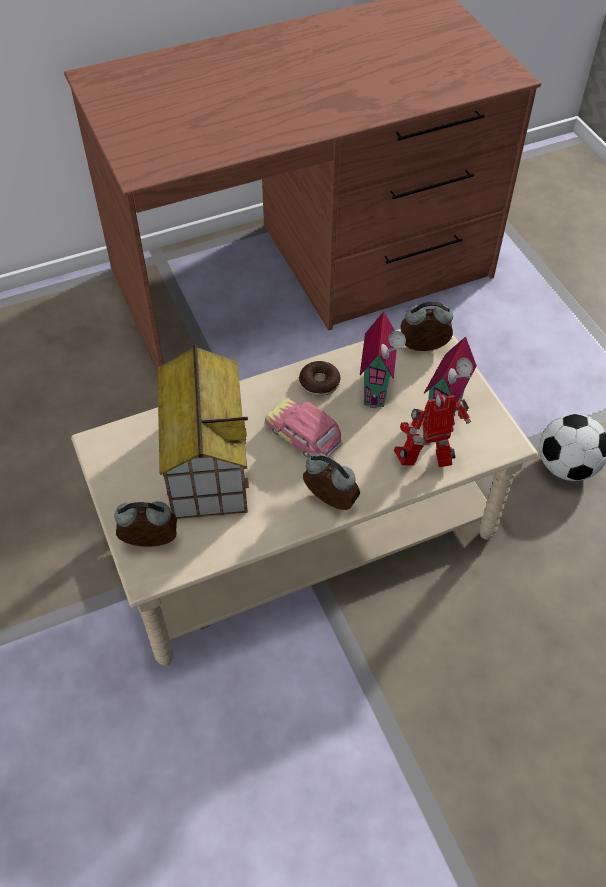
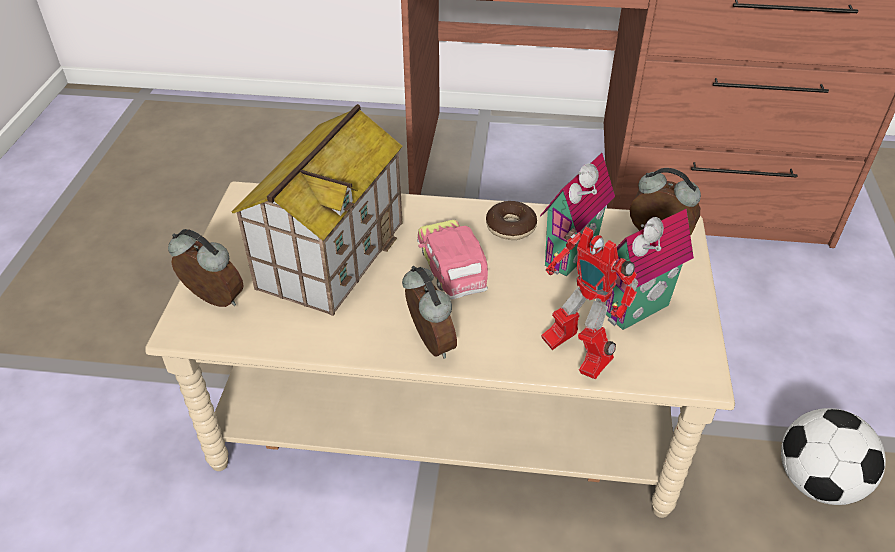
camera: 30 degrees right, 10 degrees down
toy robot [394,393,471,467] -> toy robot turned 150 degrees counterclockwise [541,227,638,379]

